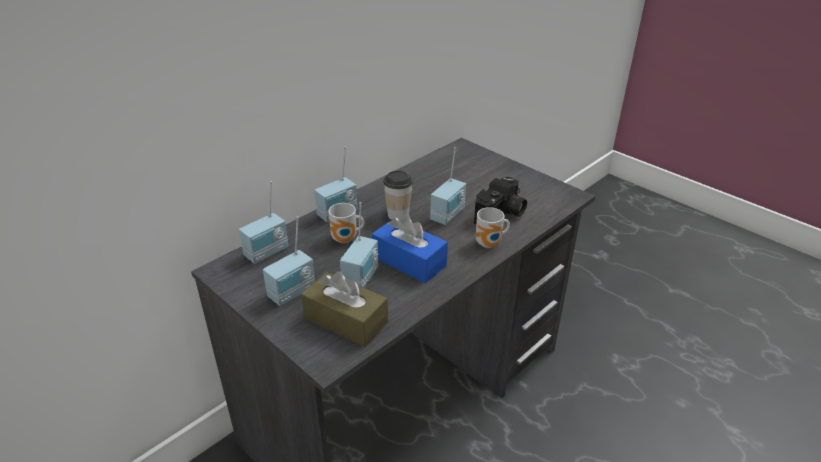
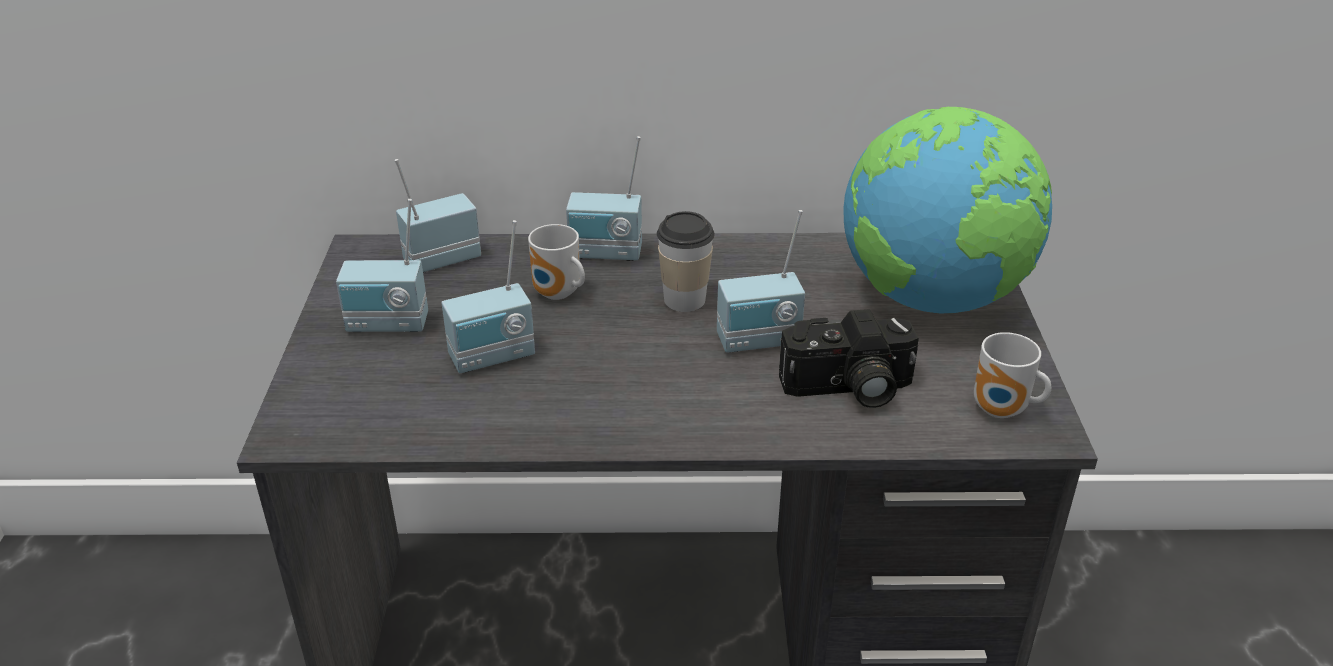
camera: 45 degrees right, 0 degrees up
radio [239,181,289,264] -> radio turned 150 degrees clockwise [395,159,481,273]
brown tissue box [301,272,388,347] -> none
blue tissue box [372,214,448,283] -> none
mug [476,207,510,248] -> mug moved to [974,332,1051,418]
none -> globe [843,107,1052,313]

